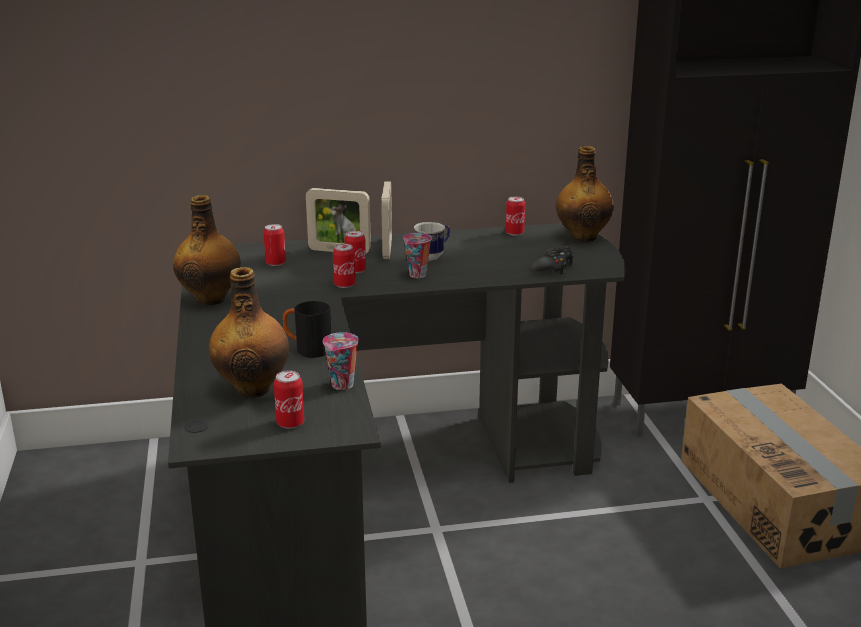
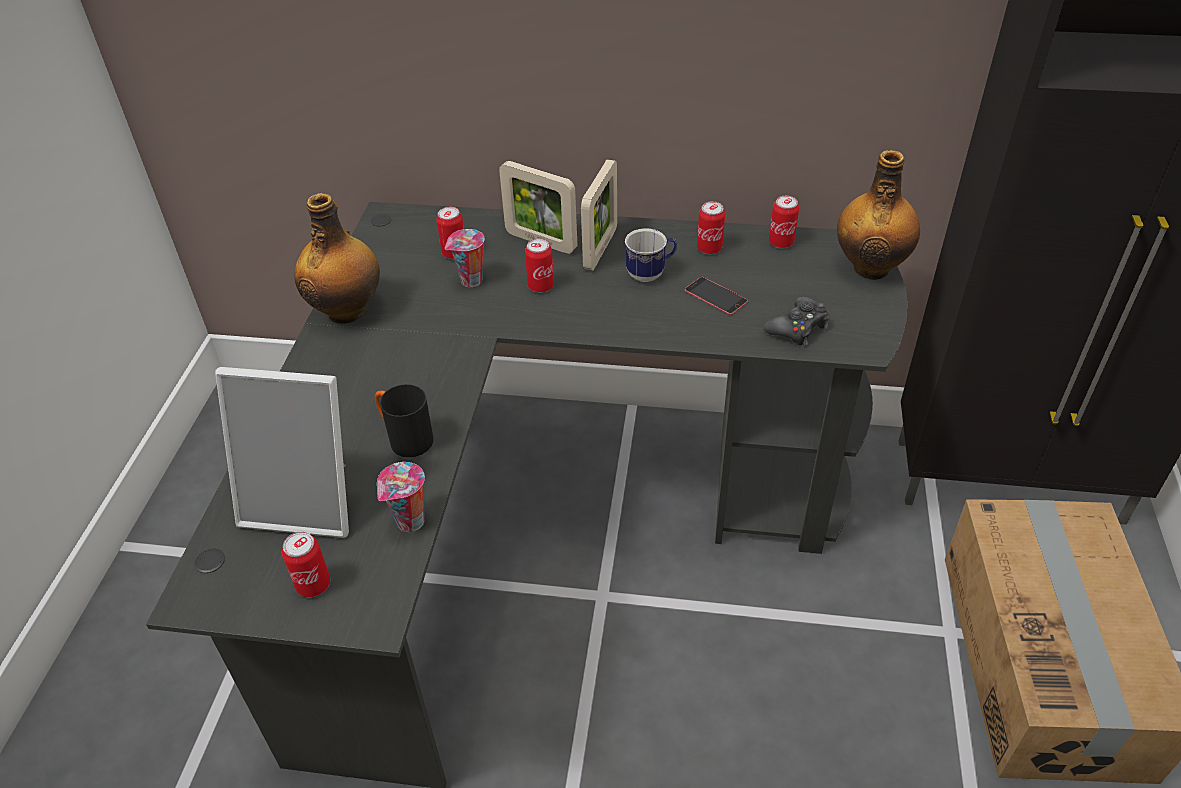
camera: 20 degrees right, 20 degrees up
bottle [209,267,289,398] -> picture frame [215,367,349,538]
can [333,244,355,288] -> can moved to [697,202,725,254]
cup [403,233,432,278] -> cup moved to [445,229,485,287]
none -> phone [685,277,748,315]

